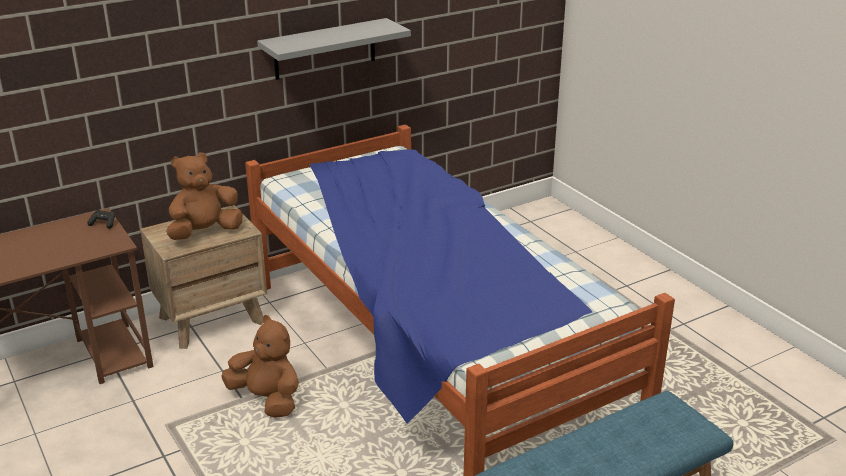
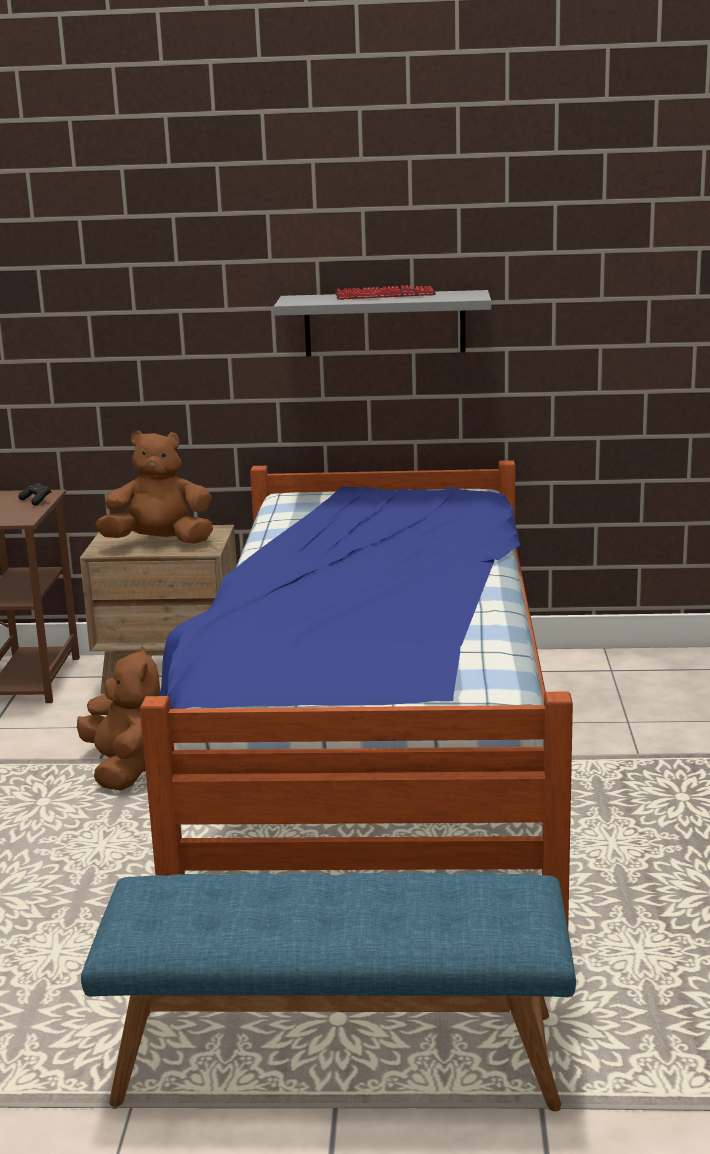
camera: 35 degrees right, 10 degrees down
none -> keyboard [335,285,436,300]

